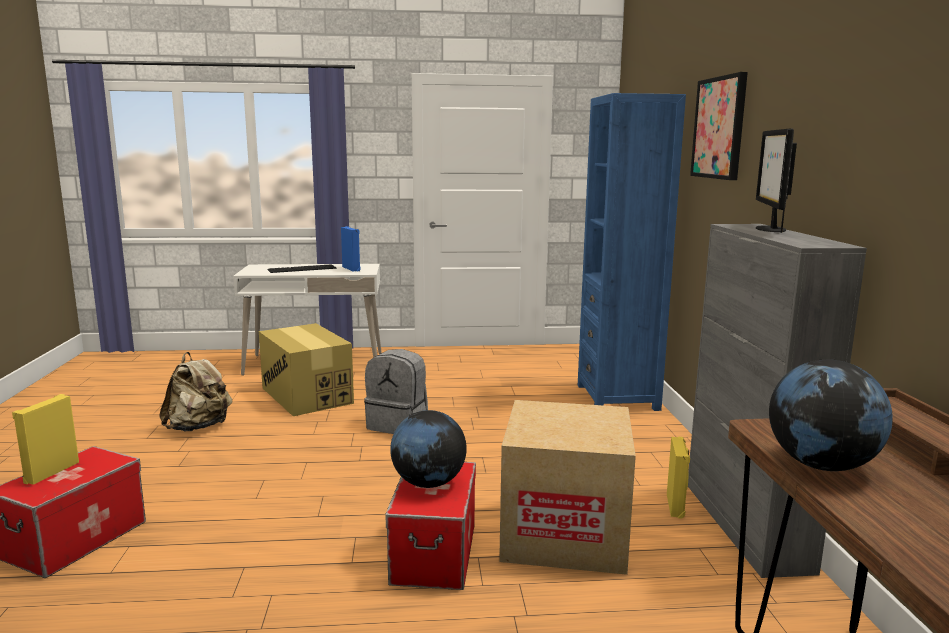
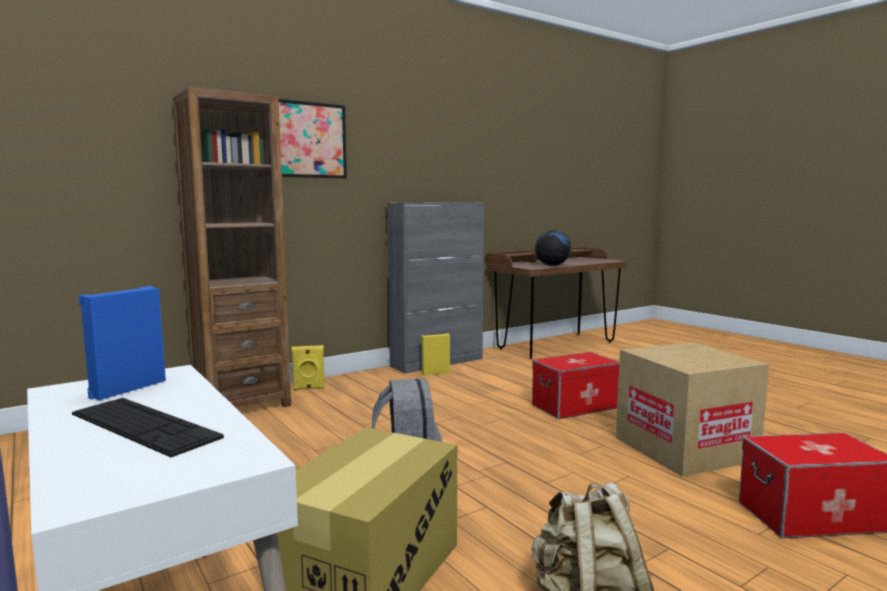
camera: 120 degrees left, 5 degrees down
yellow speaker [12,394,79,485] -> yellow speaker moved to [291,345,325,390]
globe [390,410,467,488] -> none
cardboard box [499,400,636,575] -> cardboard box moved to [616,342,769,477]
blue bookcase [578,93,686,411] -> brown bookcase [172,87,291,408]
monitor [756,128,797,233] -> none

